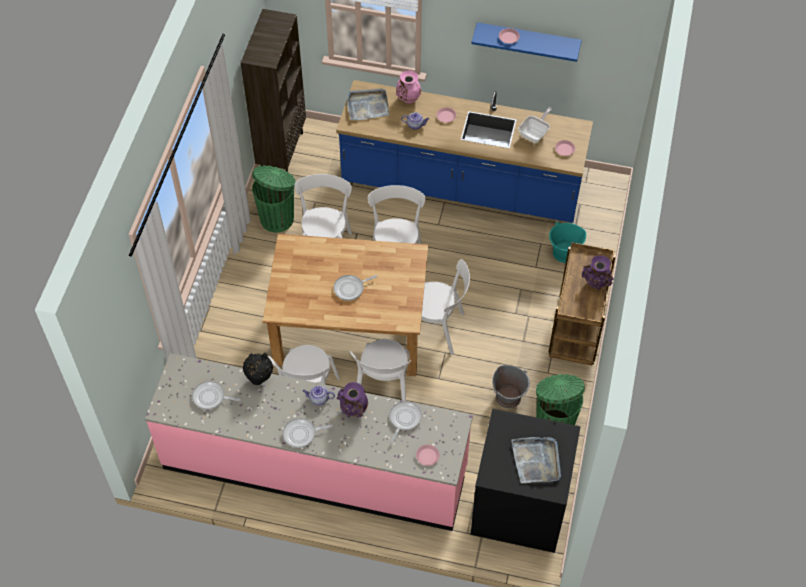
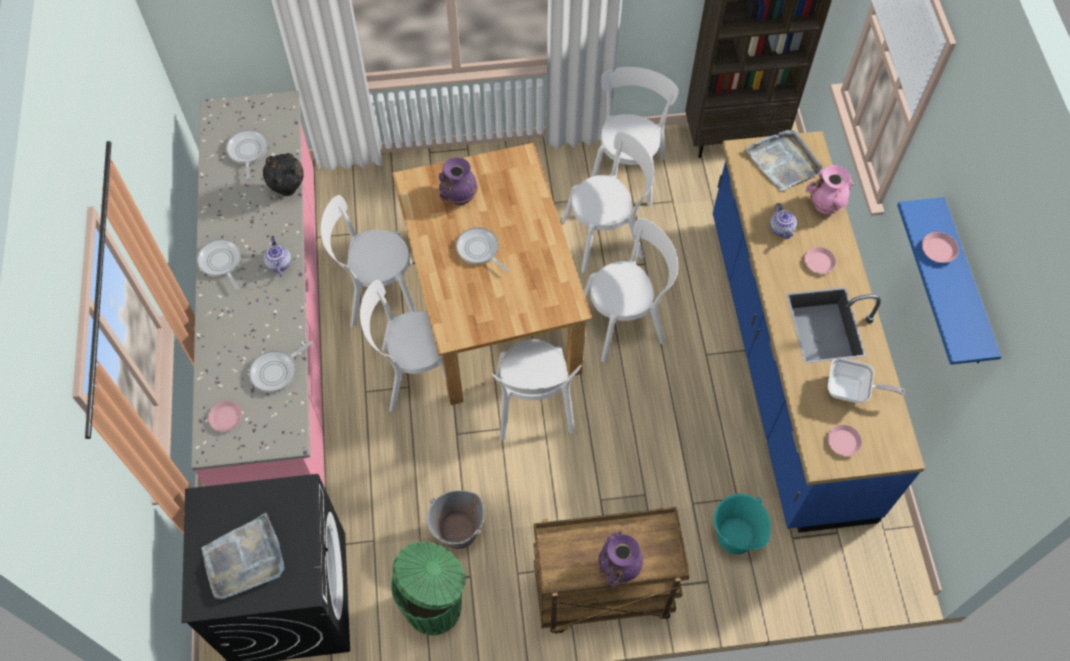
camera: 70 degrees right, 5 degrees up
green trash can [252,165,295,232] -> white chair [591,67,679,206]
purple vase [336,382,368,418] -> purple vase moved to [439,158,478,205]
frying pan [390,401,422,443] -> frying pan turned 135 degrees clockwise [249,341,312,392]

